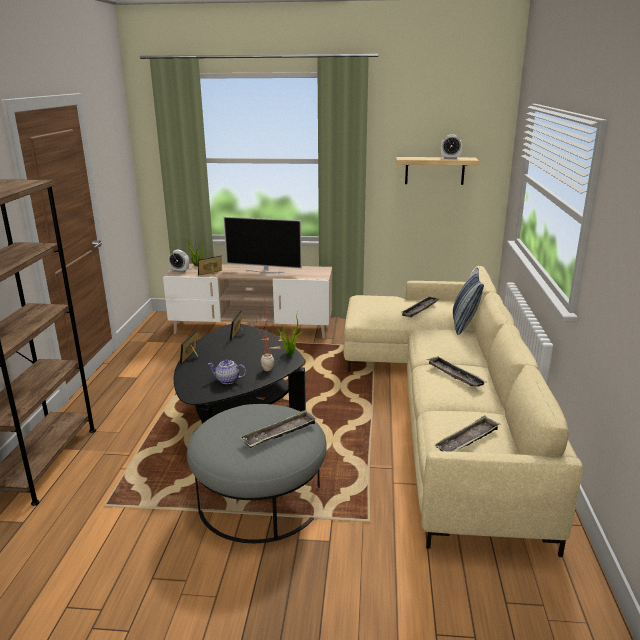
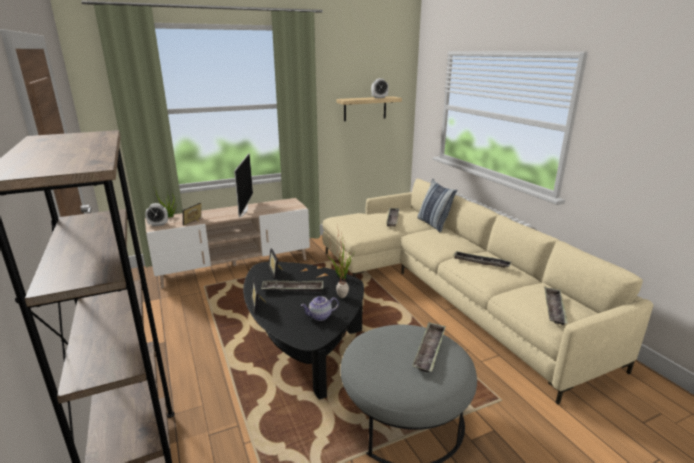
camera: 30 degrees left, 0 degrees up
television [223,217,302,273] -> television turned 75 degrees counterclockwise [234,153,253,218]
none -> tray [261,280,323,292]

